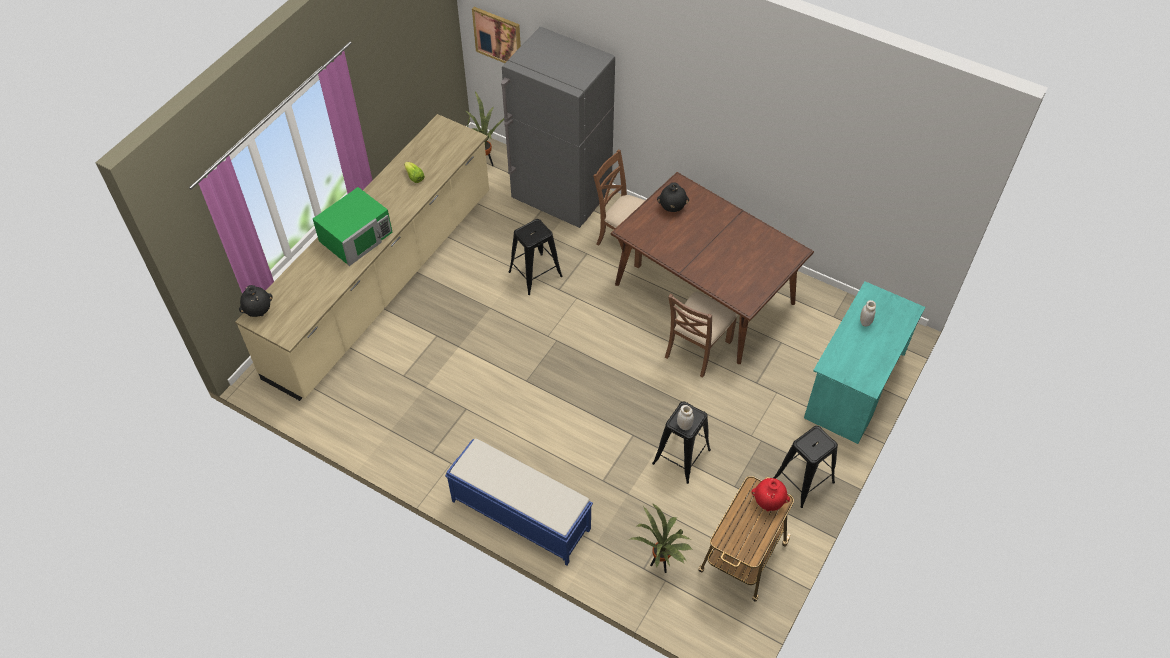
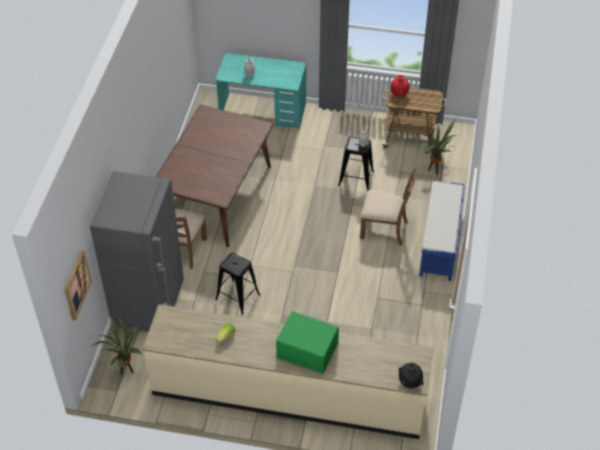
camera: 110 degrees left, 5 degrees down
black vase [657,182,689,212] -> none
brown chair [665,292,738,378] -> brown chair moved to [360,167,417,245]
black stool [773,426,838,508] -> none

